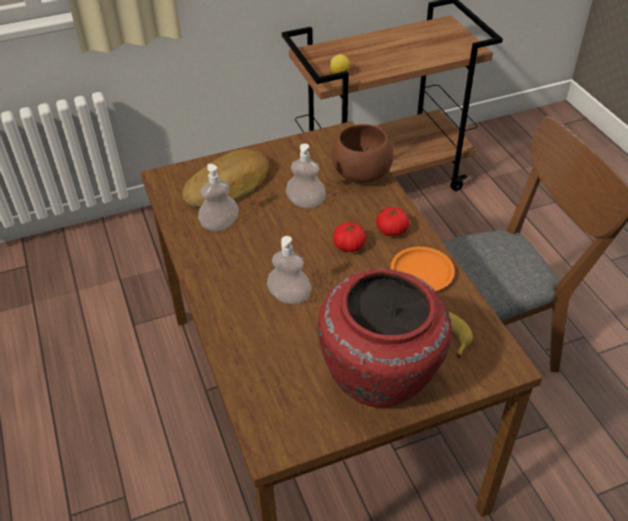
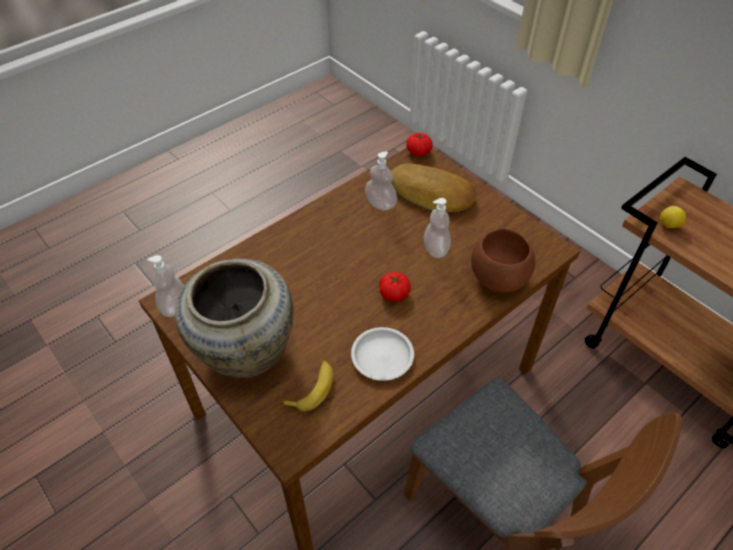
camera: 70 degrees right, 5 degrees up
soap dispenser [267,236,312,304] -> soap dispenser moved to [147,255,184,317]
red vase [318,268,452,407] -> beige vase [175,259,294,378]
tomato [376,207,409,236] -> tomato moved to [406,133,433,156]
orange plate [391,247,455,291] -> white plate [351,327,414,381]

